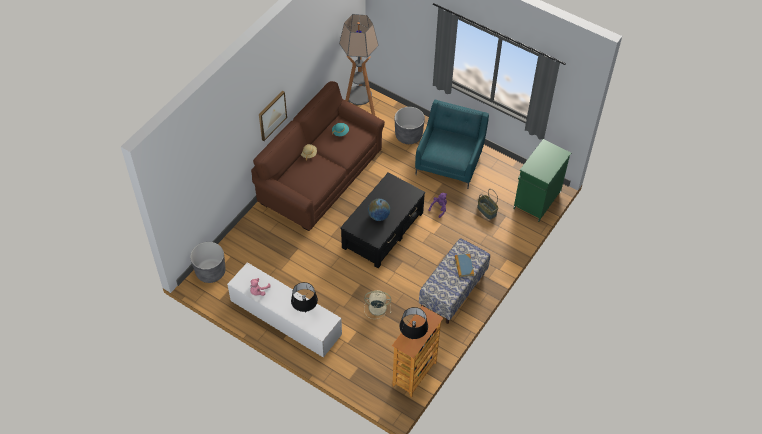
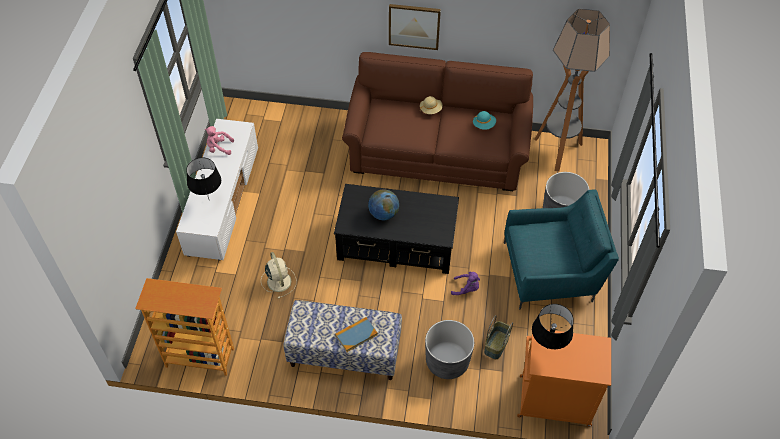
camera: 65 degrees right, 0 degrees up
grey planter [190,242,226,283] -> grey planter moved to [425,320,474,379]
black table lamp [399,307,428,339] -> black table lamp moved to [532,304,574,349]
green cabinet [513,139,571,222] -> orange cabinet [517,329,611,427]

